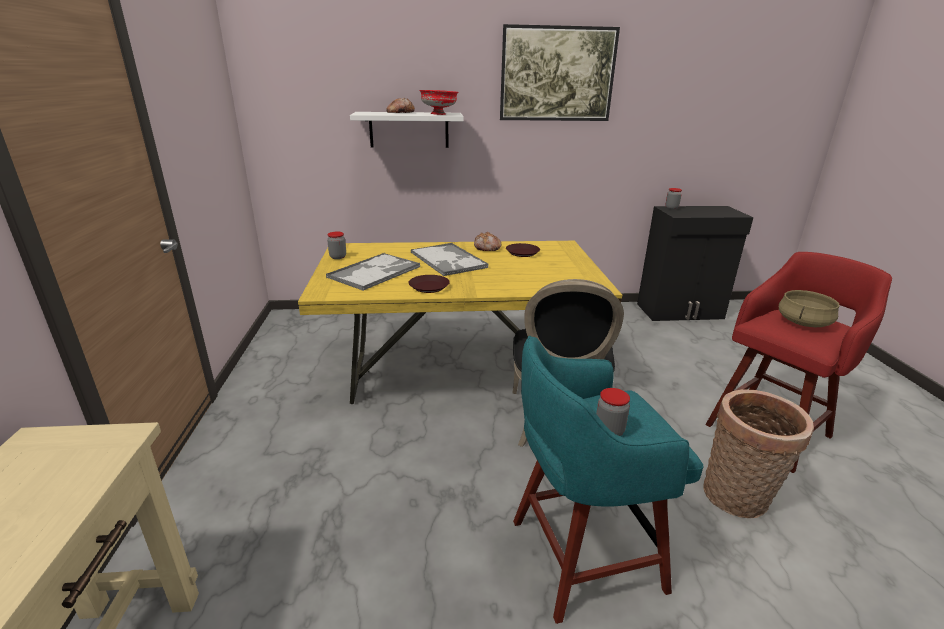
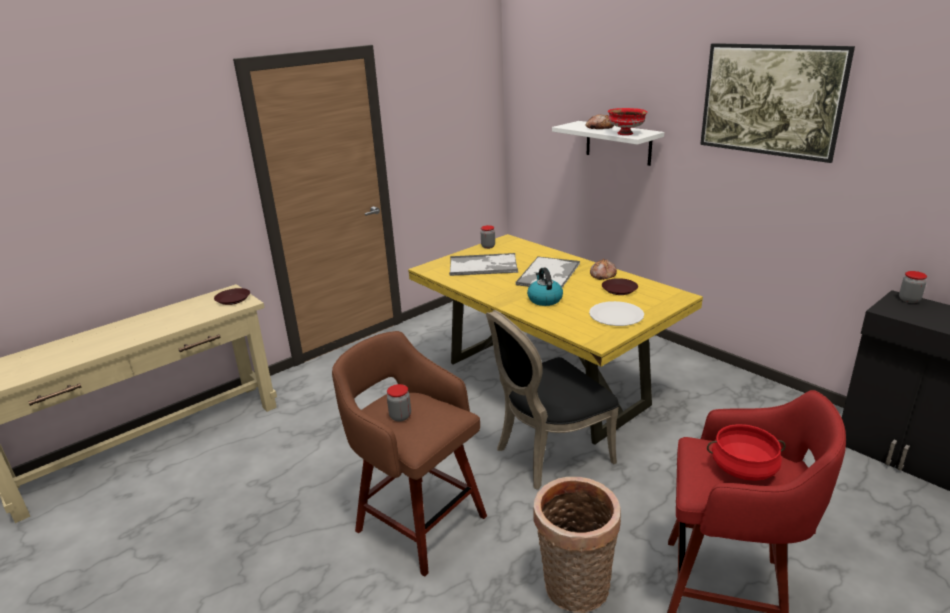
camera: 55 degrees right, 0 degrees up
brown plate [408,275,450,293] -> brown plate moved to [214,288,250,305]
turquoise stool [513,336,704,624] -> brown stool [332,331,487,576]
beige cooking pot [779,290,840,327] -> red cooking pot [707,424,786,481]
none -> kettle [527,267,563,306]
none -> white plate [589,301,644,326]

